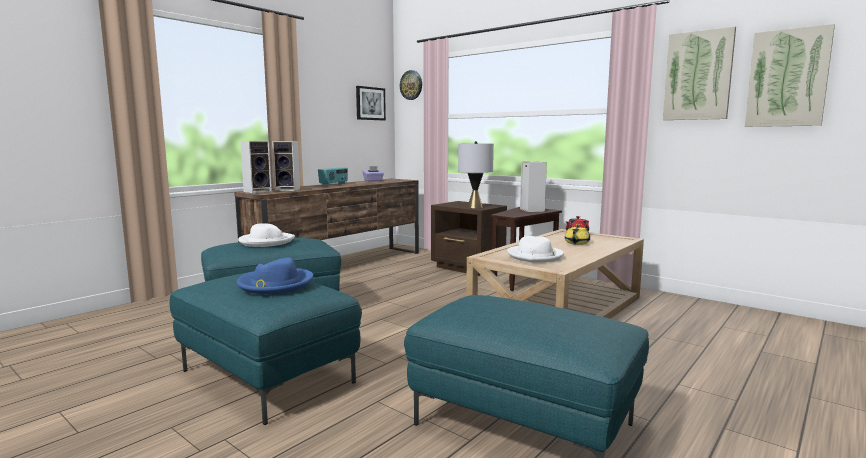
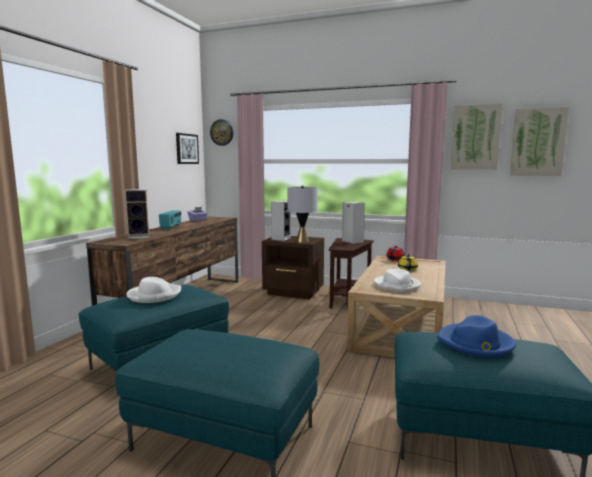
camera: 20 degrees left, 0 degrees up
blue hat [236,258,313,294] -> blue hat moved to [437,315,516,357]
speaker [240,141,272,193] -> speaker moved to [271,201,291,241]

